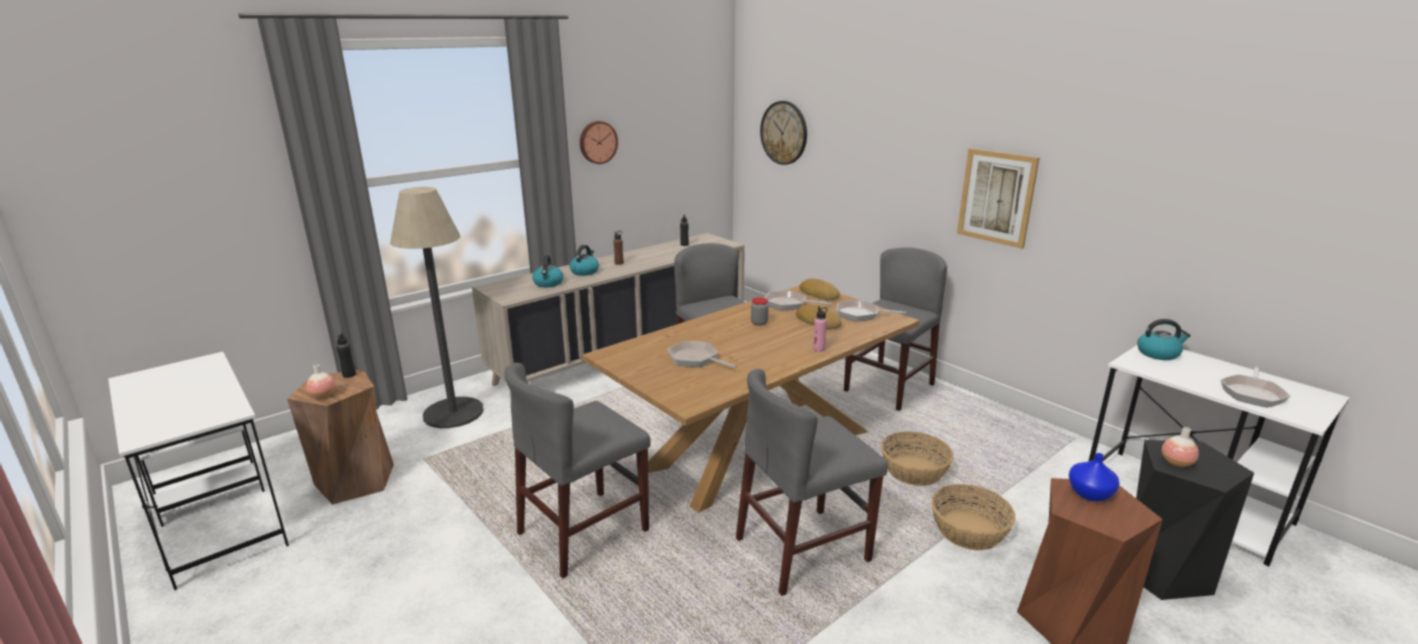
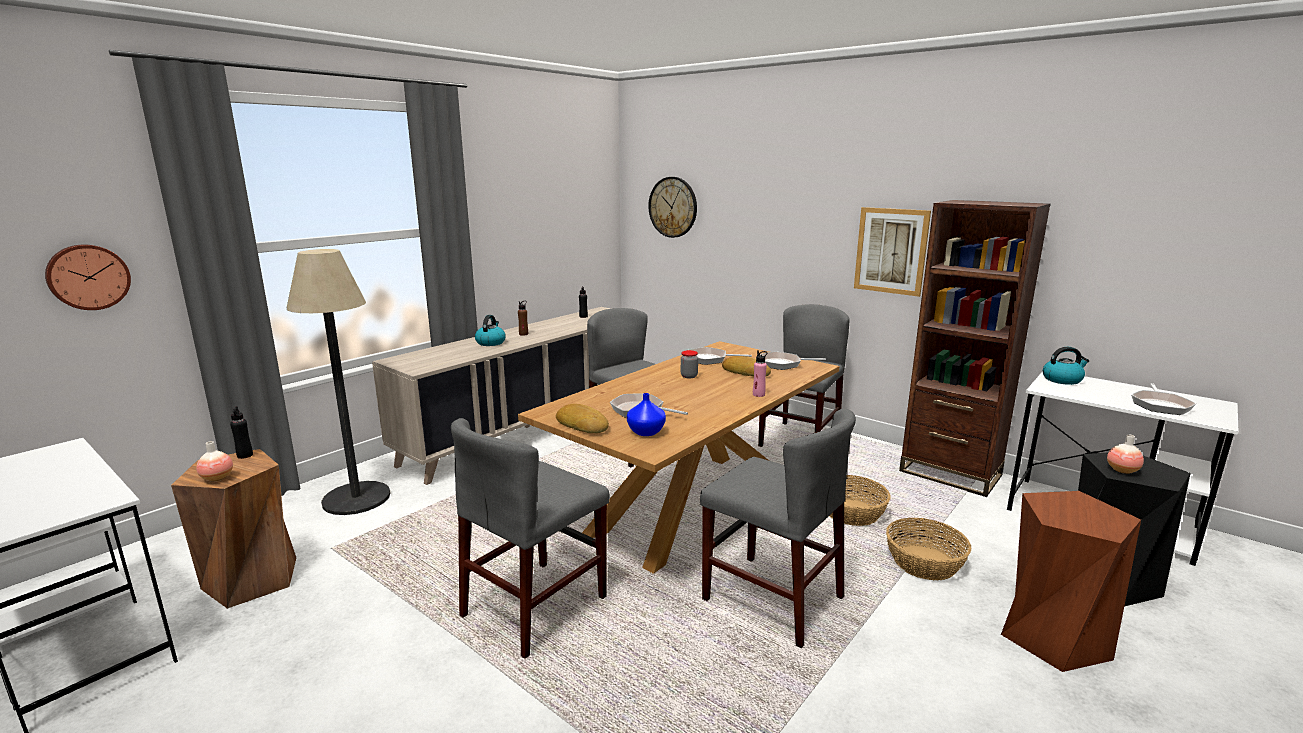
camera: 10 degrees left, 5 degrees down
kettle [532,255,563,287] -> none
wall clock [580,121,618,164] -> wall clock moved to [45,244,131,310]
grey chair [736,369,888,596] -> grey chair turned 105 degrees counterclockwise [700,409,856,648]
bread [799,279,840,300] -> bread moved to [556,404,609,433]
blue vase [1069,453,1120,502] -> blue vase moved to [627,393,666,436]
none -> brown bookcase [899,200,1051,497]

